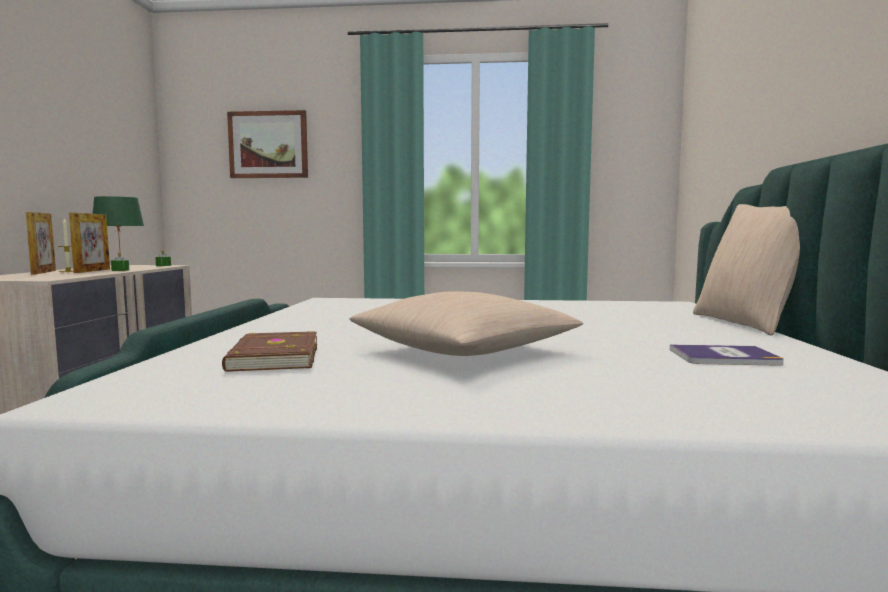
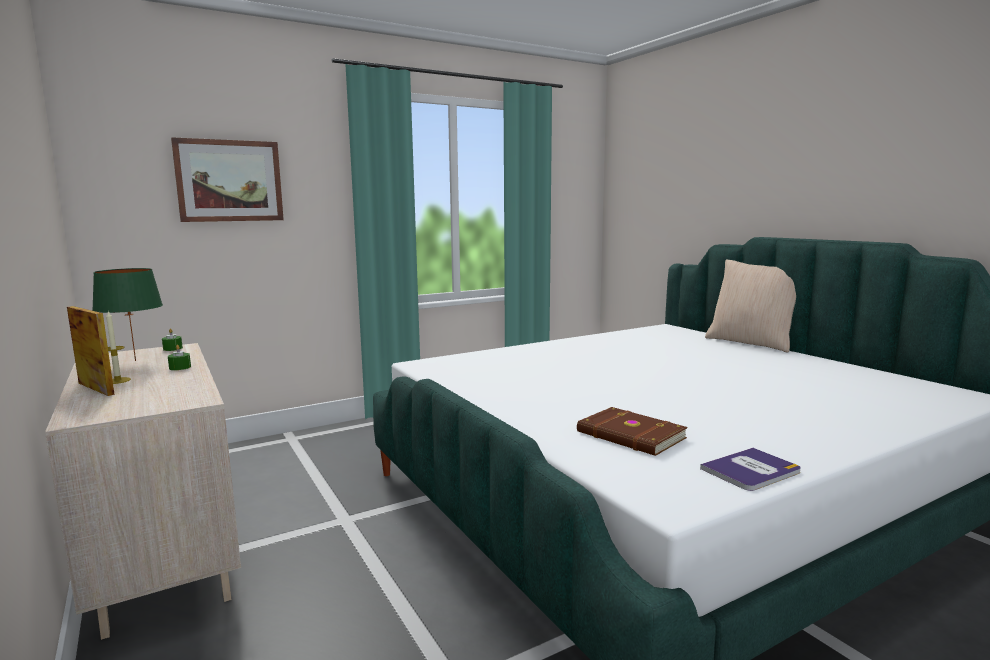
camera: 35 degrees left, 5 degrees up
picture frame [69,213,110,273] -> none
beige pillow [349,291,583,356] -> none
book [670,345,784,366] -> book moved to [700,448,801,491]

